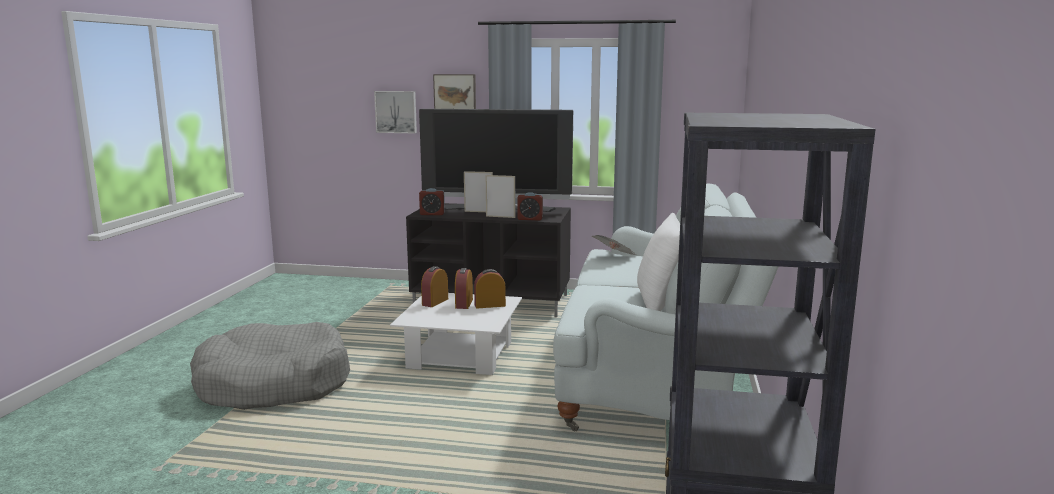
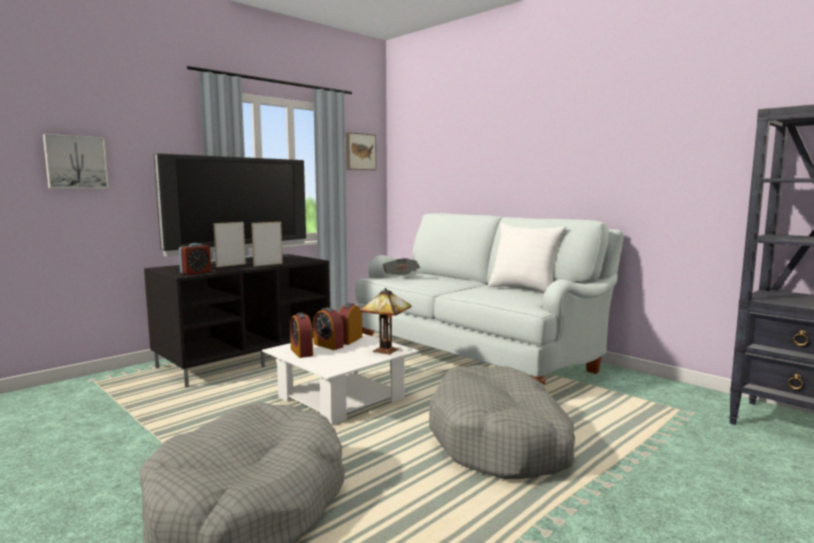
camera: 55 degrees left, 5 degrees down
picture [433,74,476,109] -> picture moved to [346,132,376,170]
alarm clock [517,192,543,221] -> none
none -> table lamp [360,288,412,354]
none -> grey dog bed [429,365,575,479]

